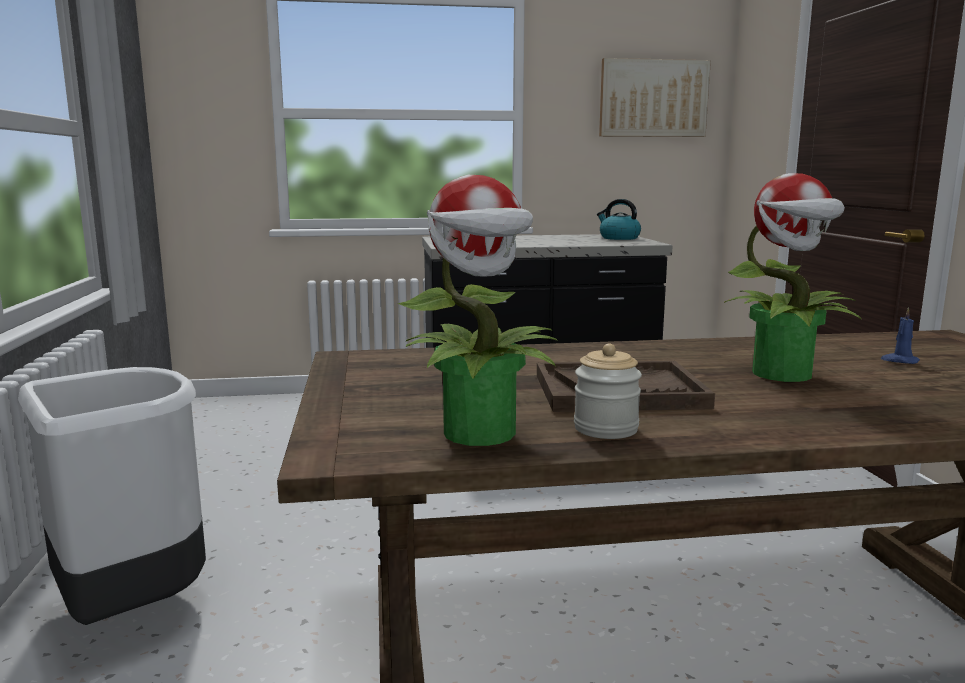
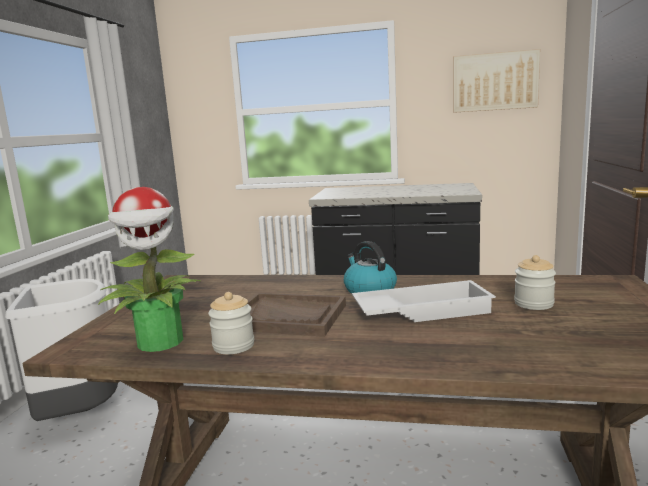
camera: 20 degrees right, 0 degrees up
kettle [597,199,641,240] -> kettle moved to [344,241,397,294]
potted plant [724,173,862,382] -> white tray [352,280,496,322]
blue candle [881,307,920,364] -> jar [514,255,556,310]

